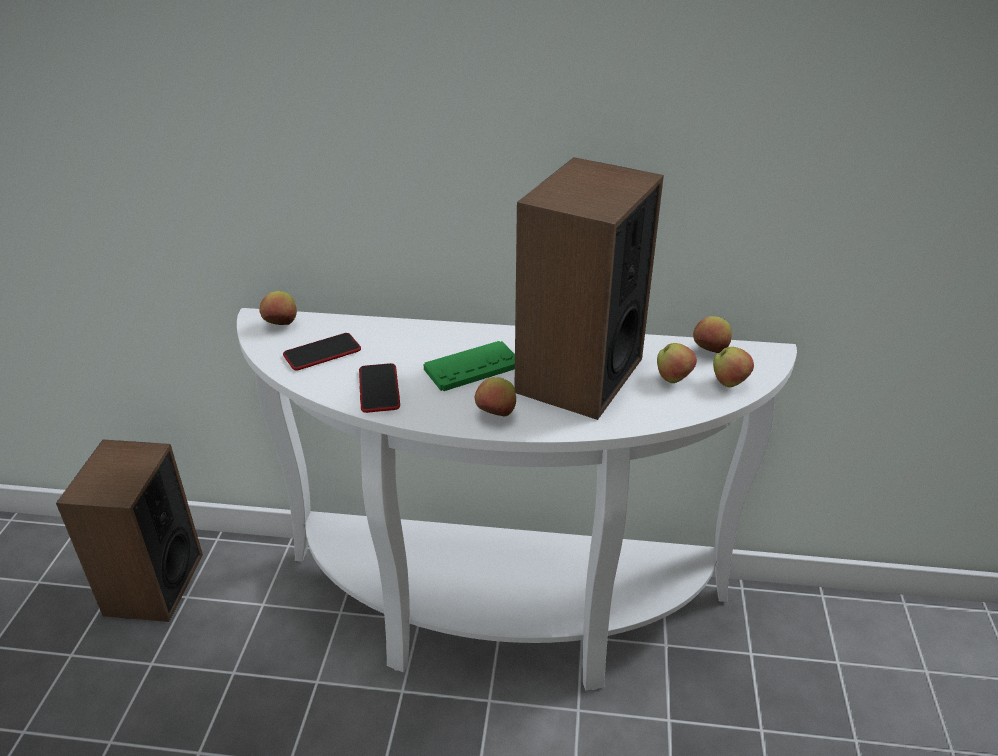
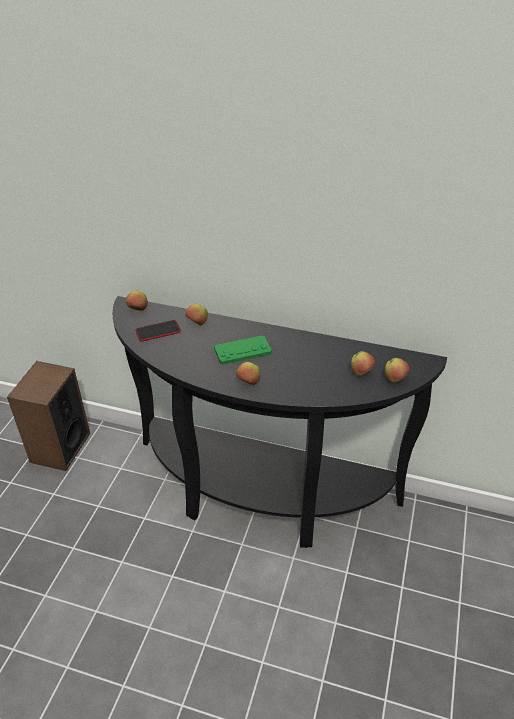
camera: 10 degrees right, 5 degrees up
white console table [237,308,797,690] -> black console table [113,296,447,548]
phone [359,363,400,413] -> none
speaker [514,157,664,420] -> none
apple [693,316,732,353] -> apple moved to [186,304,208,325]

